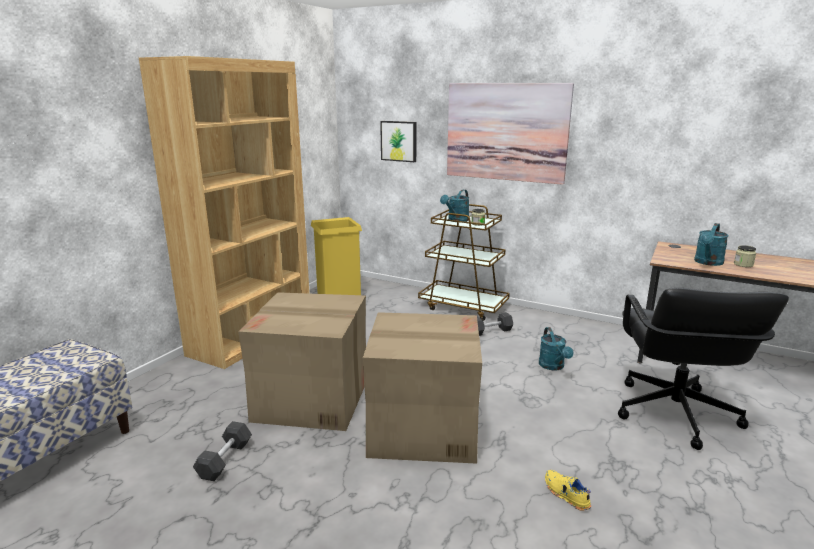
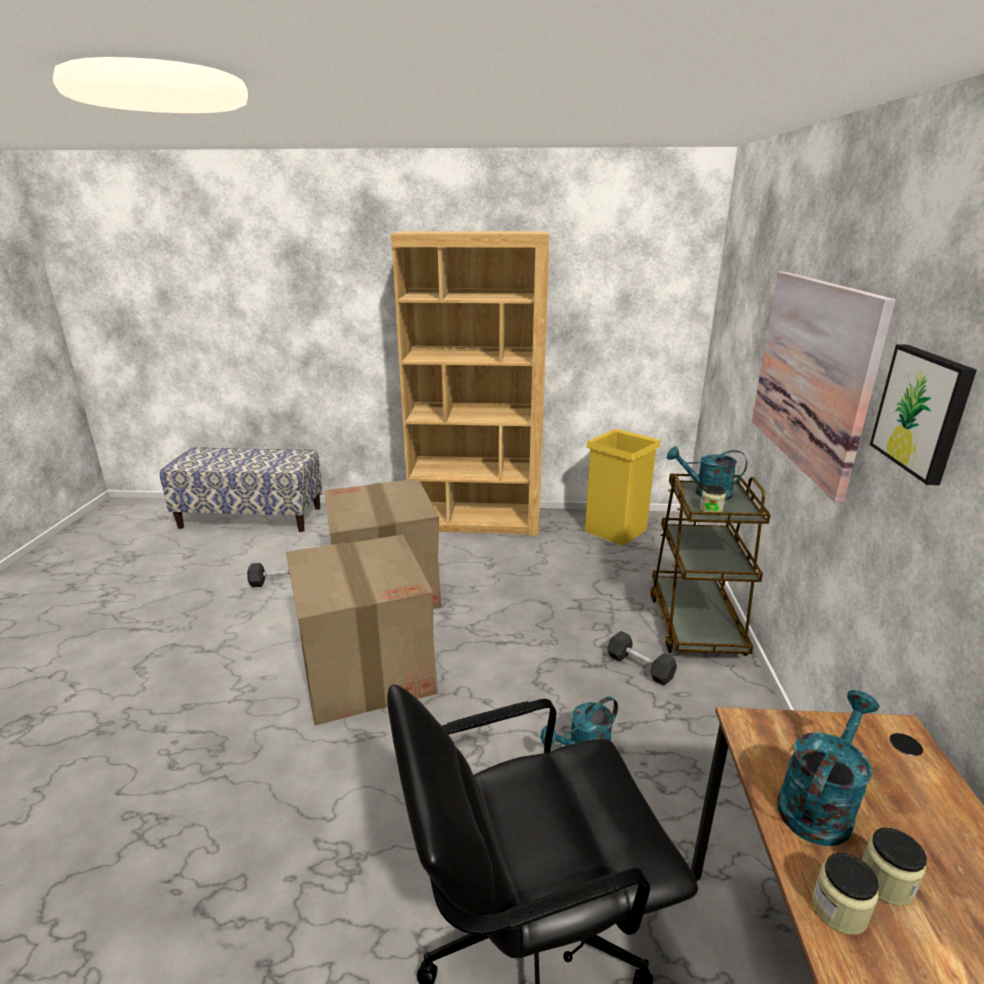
camera: 65 degrees right, 5 degrees up
picture [380,121,417,162] -> picture moved to [870,345,977,485]
yellow shoe [545,470,591,510] -> none
turquoise watering can [694,223,729,266] -> turquoise watering can turned 120 degrees clockwise [777,690,880,846]
none -> jar [812,852,879,935]

